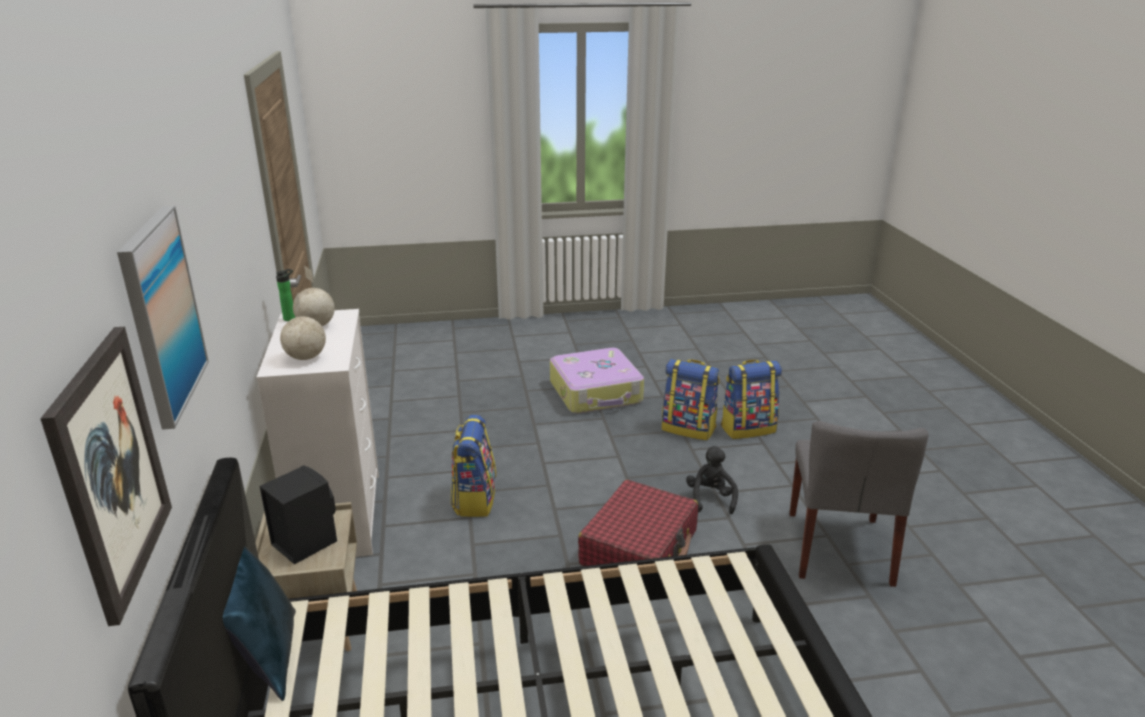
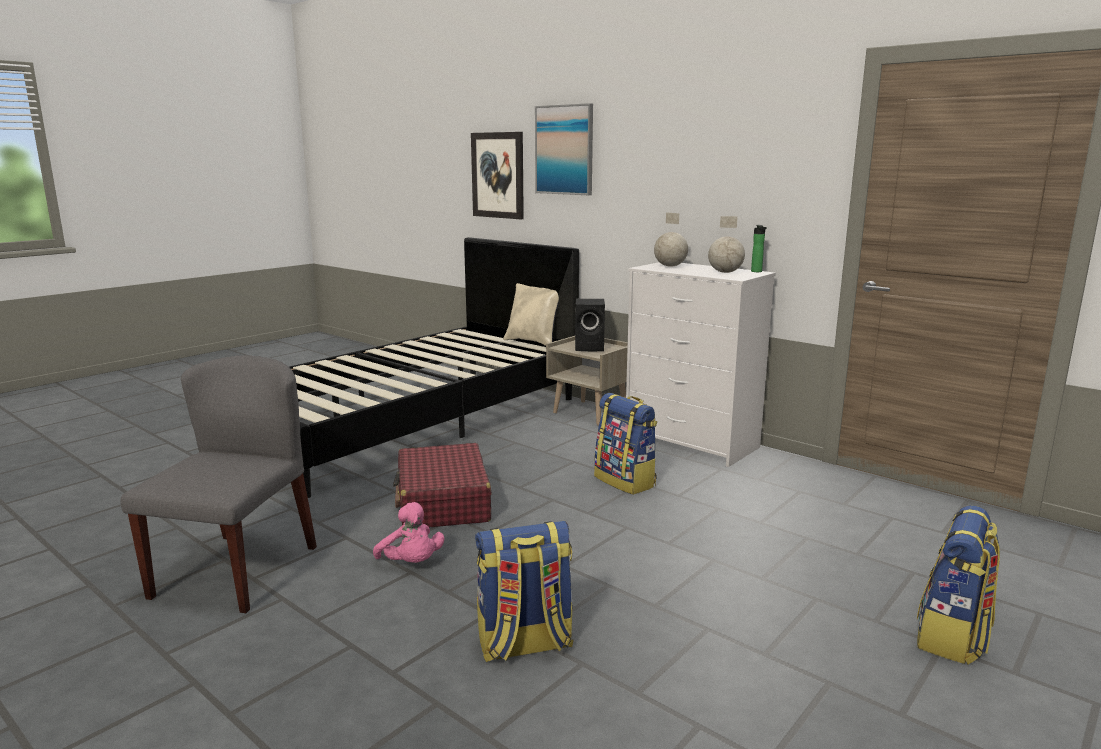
camera: 140 degrees right, 10 degrees down
blue pillow [223,547,296,701] -> beige pillow [503,283,559,346]
suitcase [550,348,644,413] -> none
black plush toy [686,446,738,514] -> pink plush toy [373,502,445,563]
backpack [721,360,782,439] -> backpack moved to [917,505,1001,665]
grey chair [789,421,929,587] -> grey chair turned 45 degrees clockwise [121,355,317,613]

